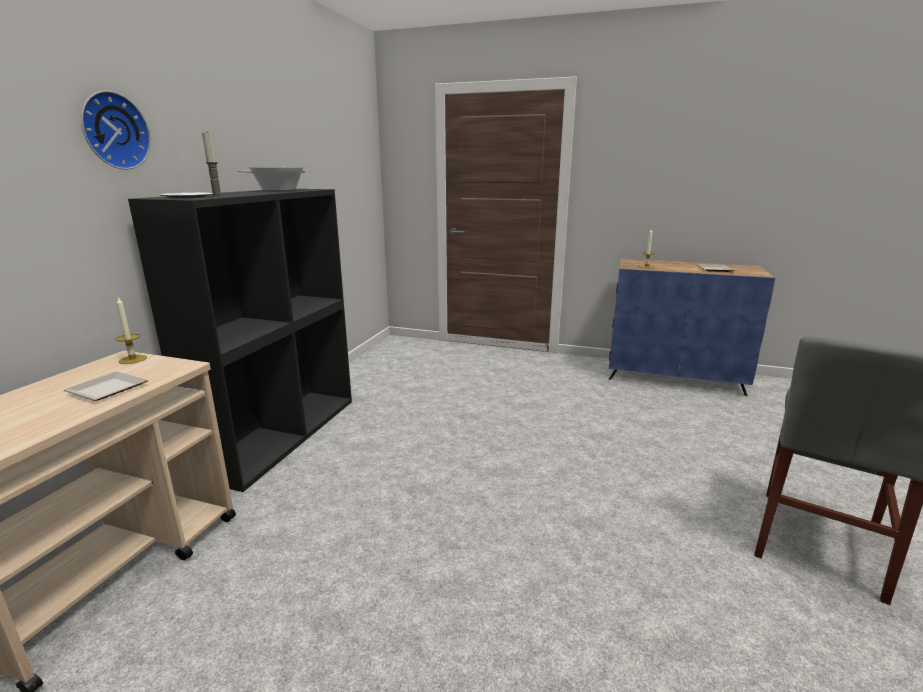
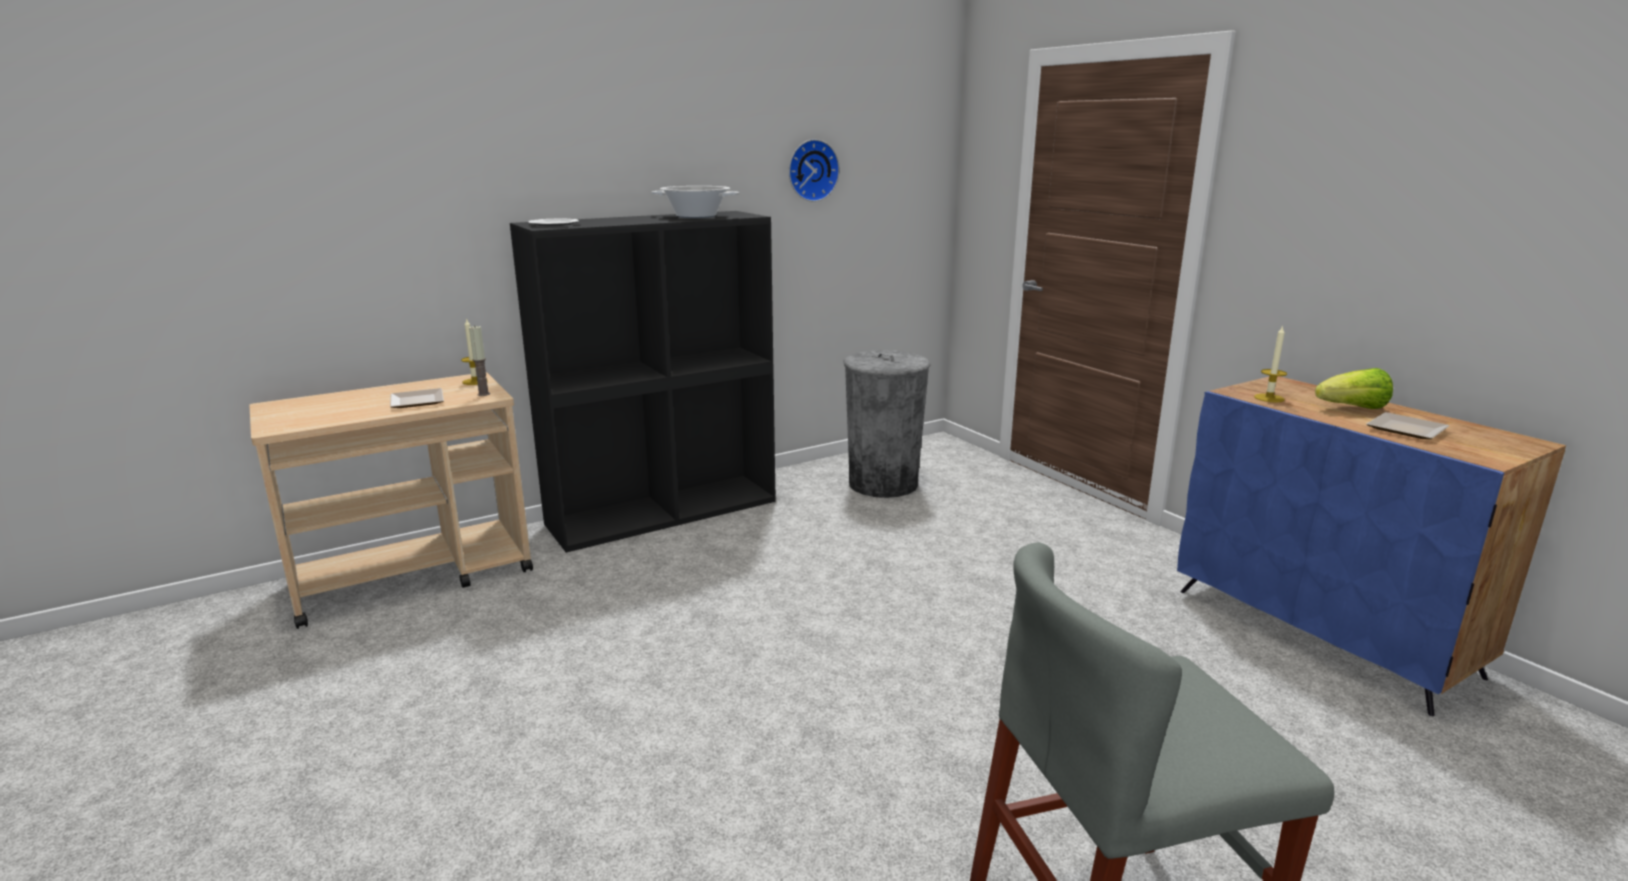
camera: 40 degrees right, 0 degrees up
wall clock [81,90,151,170] -> wall clock moved to [789,139,840,202]
candle [202,133,222,195] -> candle moved to [469,325,490,396]
none -> grey trash can [844,350,931,498]
none -> lettuce [1315,368,1393,409]

